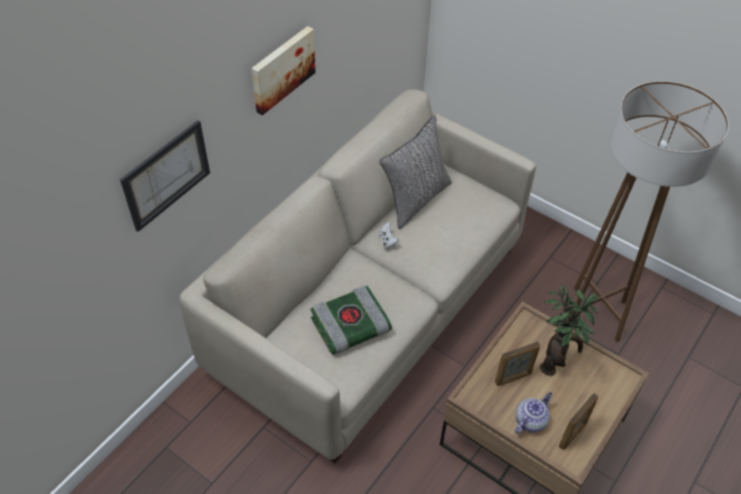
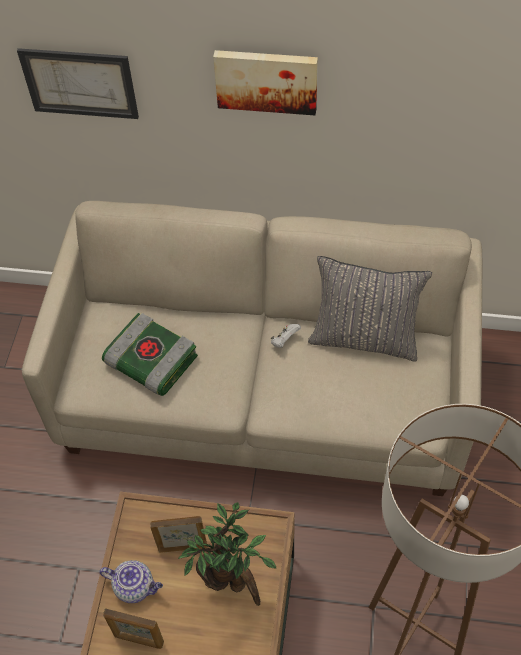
camera: 65 degrees right, 5 degrees up
picture frame [495,342,540,386] -> picture frame turned 135 degrees clockwise [150,516,207,553]

